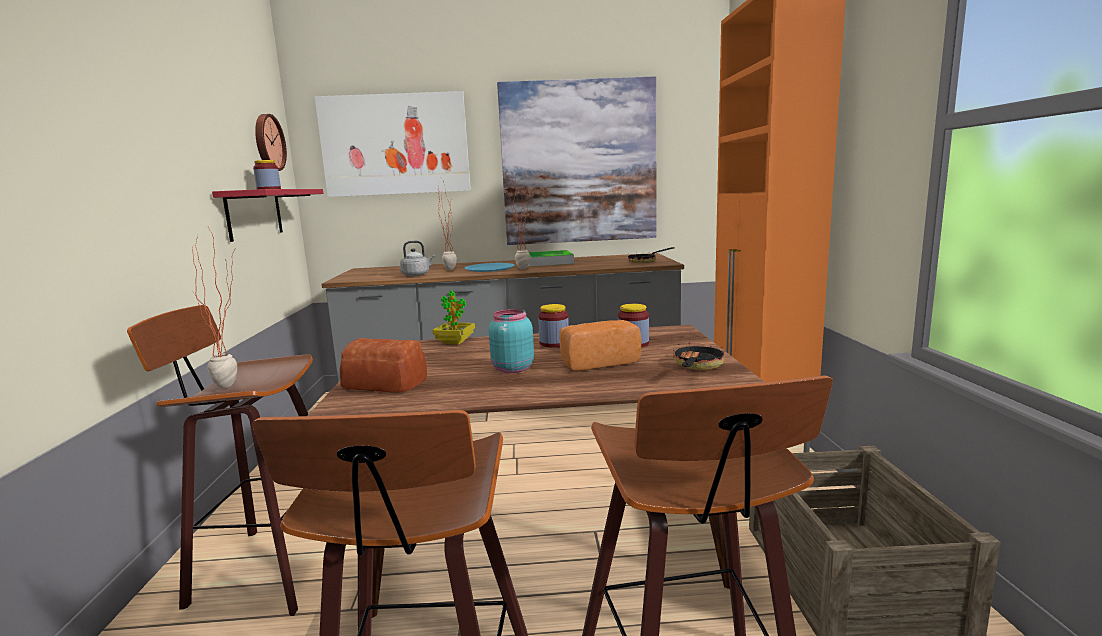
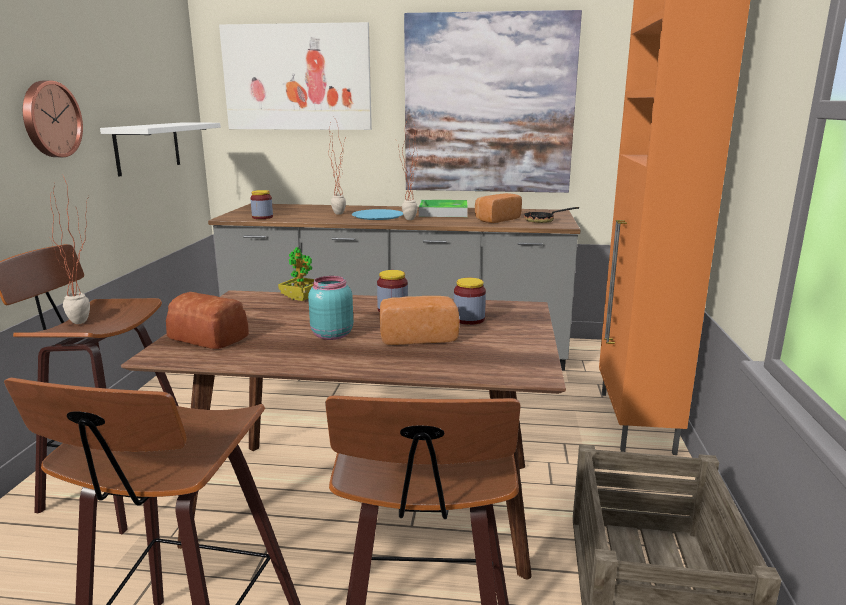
camera: 10 degrees right, 5 degrees up
red shelf [212,189,323,242] -> white shelf [100,123,221,177]
jar [253,160,281,189] -> jar moved to [250,190,273,219]
wall clock [255,114,287,171] -> wall clock moved to [23,81,83,157]
grey kettle [400,241,436,276] -> none
frying pan [673,342,725,370] -> none
none -> bread [475,193,522,223]

